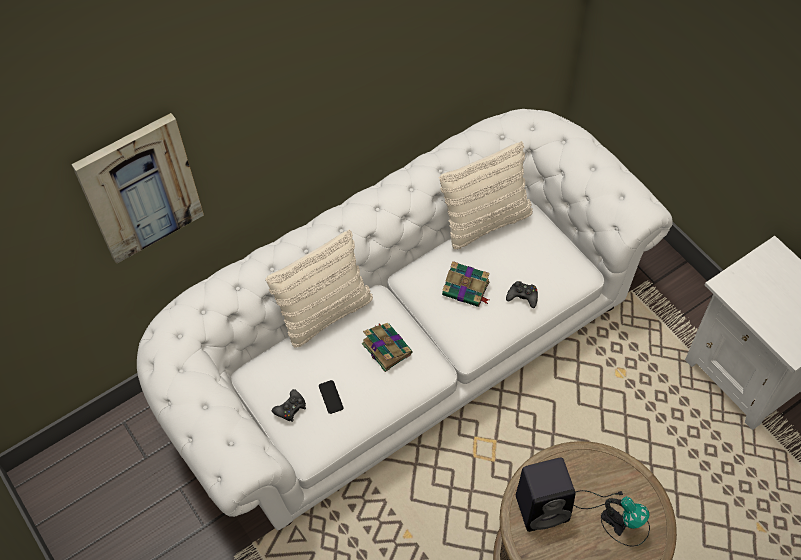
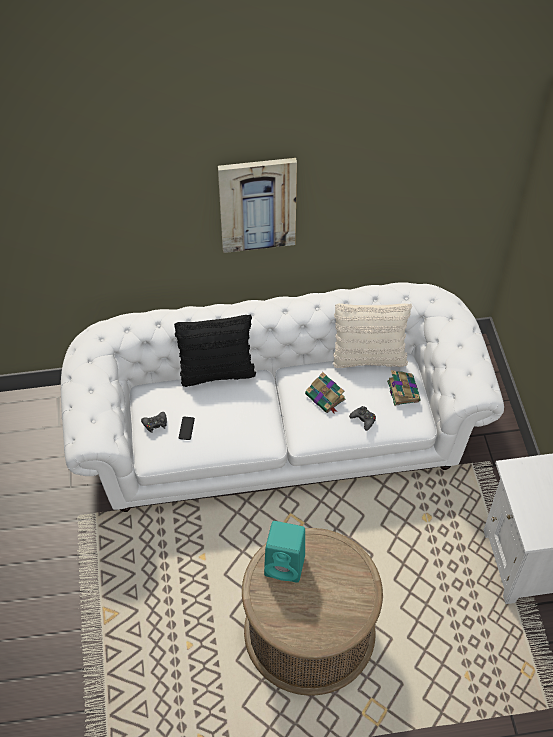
camera: 25 degrees right, 5 degrees down
picture [71,113,204,264] -> picture moved to [218,158,297,253]
beige pillow [265,229,373,348] -> black pillow [174,315,256,387]
book [362,323,412,372] -> book moved to [387,370,421,406]
black speaker [516,458,575,532] -> turquoise speaker [264,521,305,583]
table lamp [574,490,650,547] -> none

